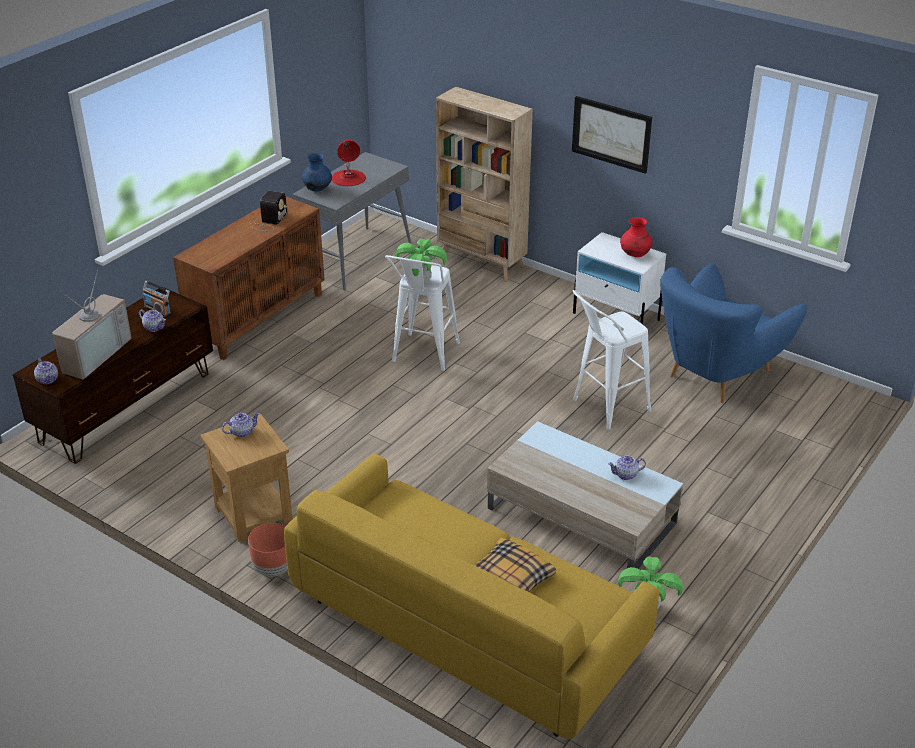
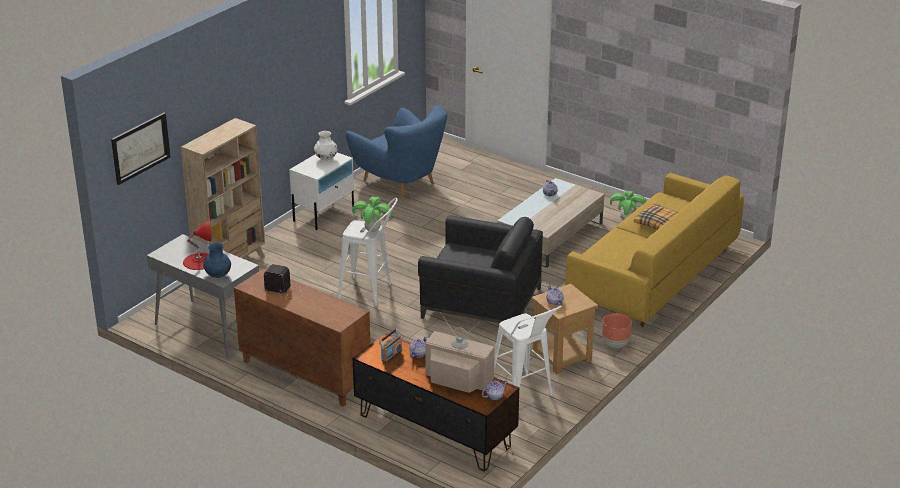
camera: 90 degrees left, 5 degrees down
picture [572,96,652,174] -> picture moved to [111,113,170,185]
white stool [572,290,652,430] -> white stool moved to [494,306,562,396]
red vase [620,217,652,257] -> white vase [314,131,338,160]
none -> black armchair [418,215,543,323]

